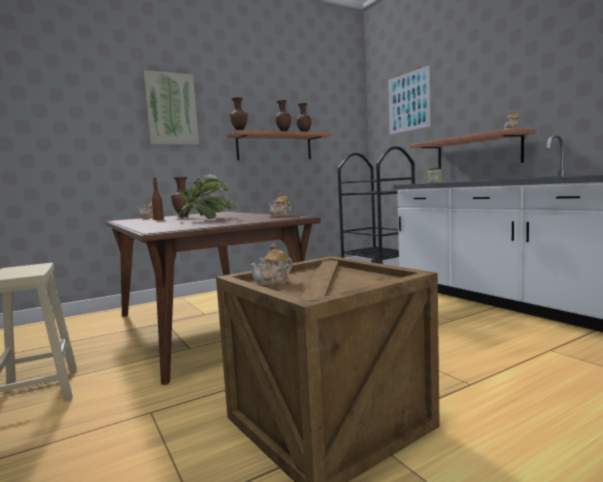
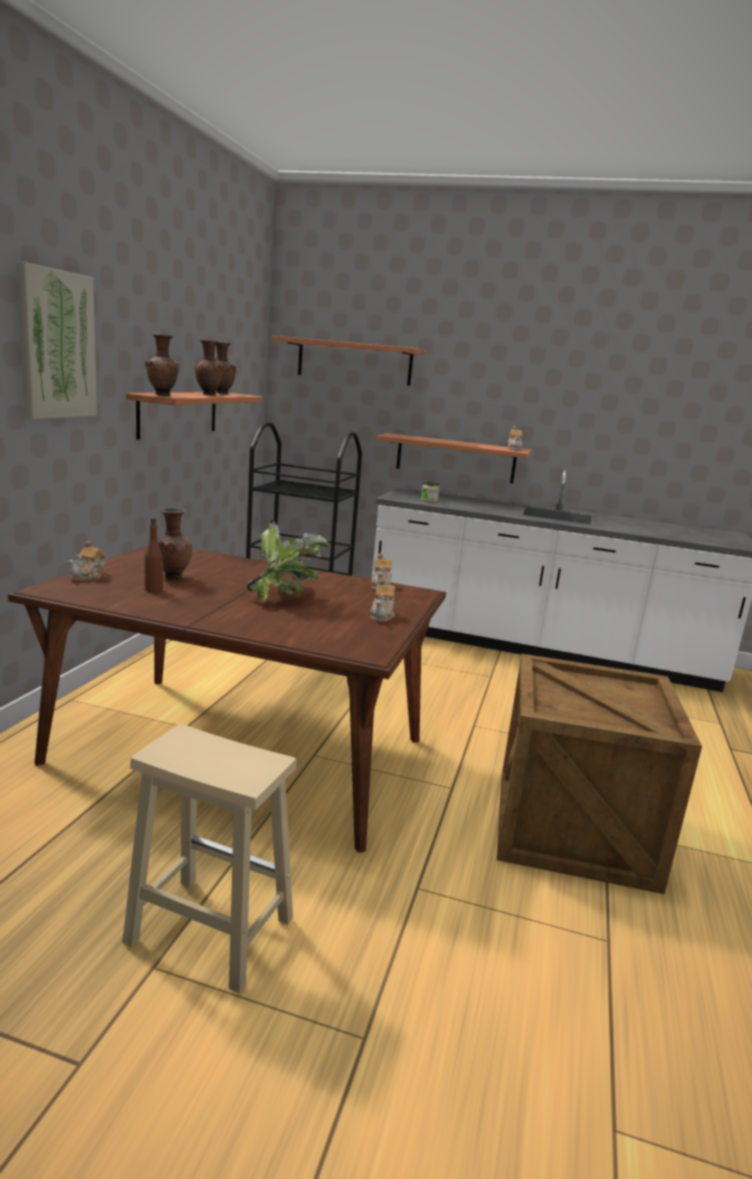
camera: 45 degrees left, 10 degrees up
teapot [249,244,293,286] -> teapot moved to [370,578,395,622]
picture [388,66,431,134] -> shelf [272,336,427,386]

